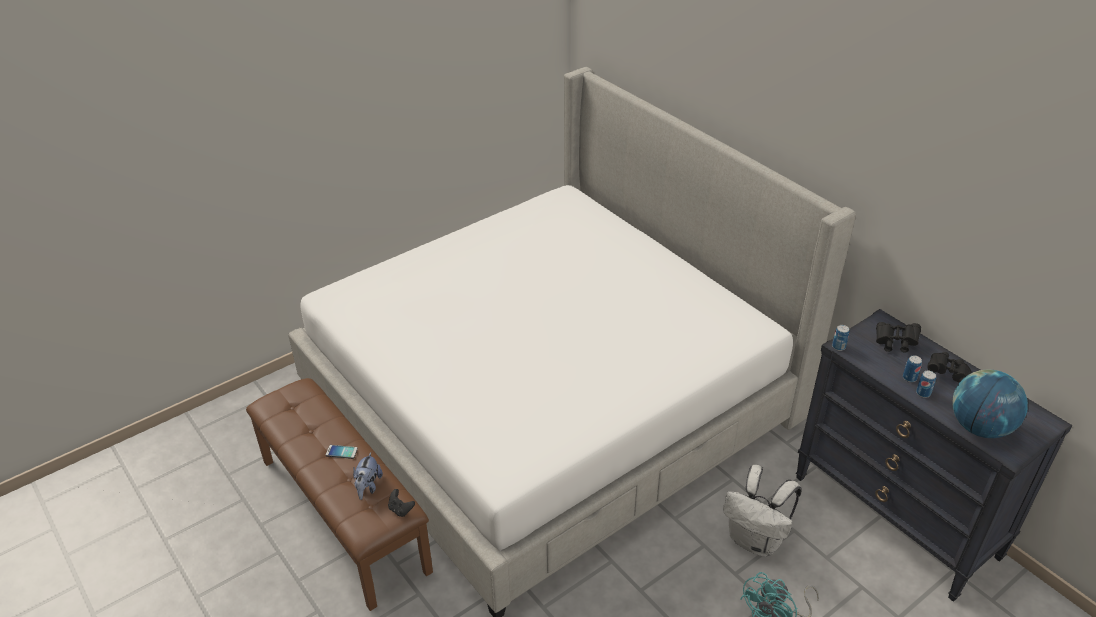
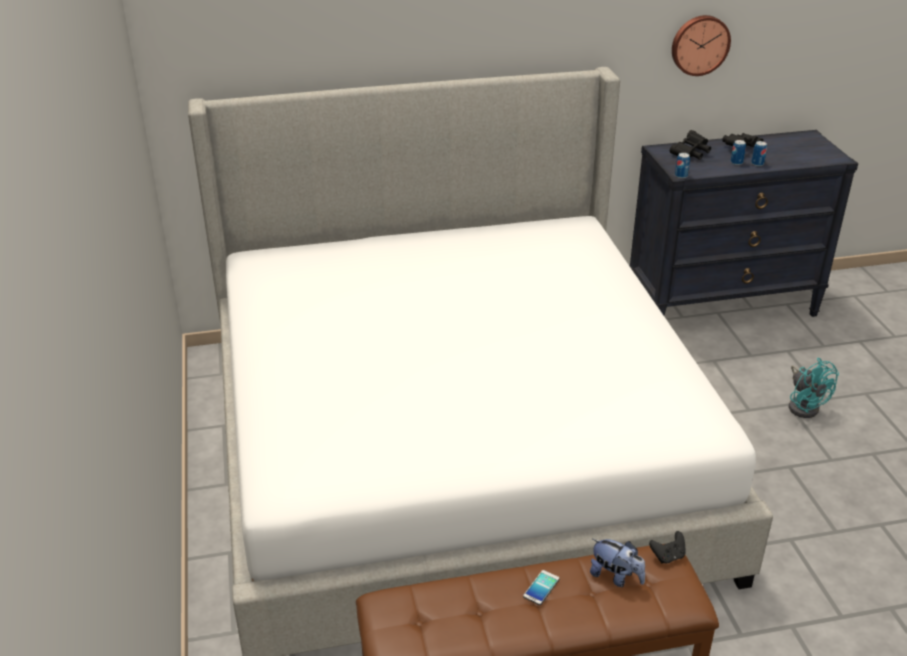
camera: 65 degrees left, 5 degrees down
white backpack [723,465,802,557] -> none
globe [952,369,1028,438] -> none
none -> wall clock [672,15,731,76]

